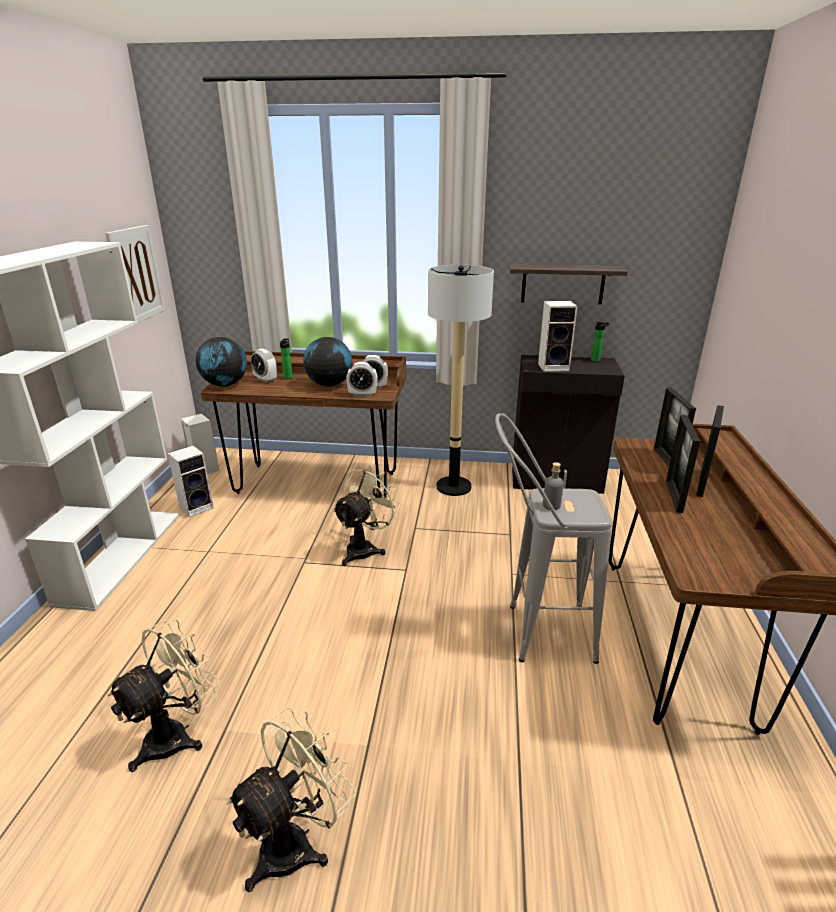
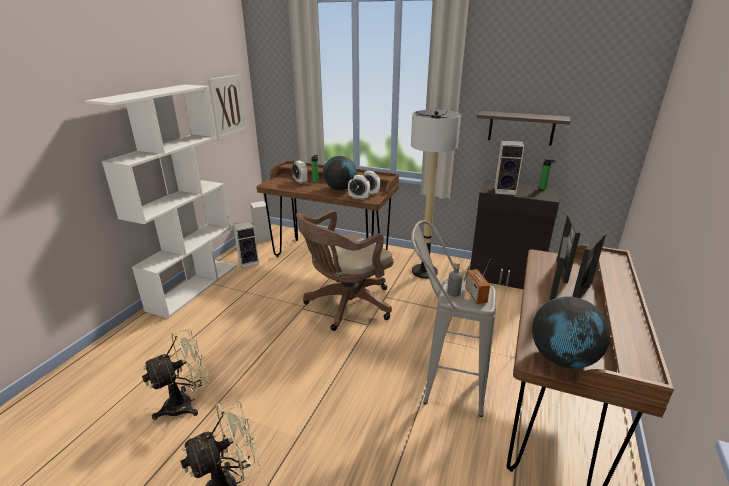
camera: 15 degrees right, 0 degrees up
globe [196,337,247,387] -> globe moved to [532,296,610,369]
beige fan [332,465,402,566] -> brown office chair [296,210,394,331]
none -> radio [465,259,491,304]

